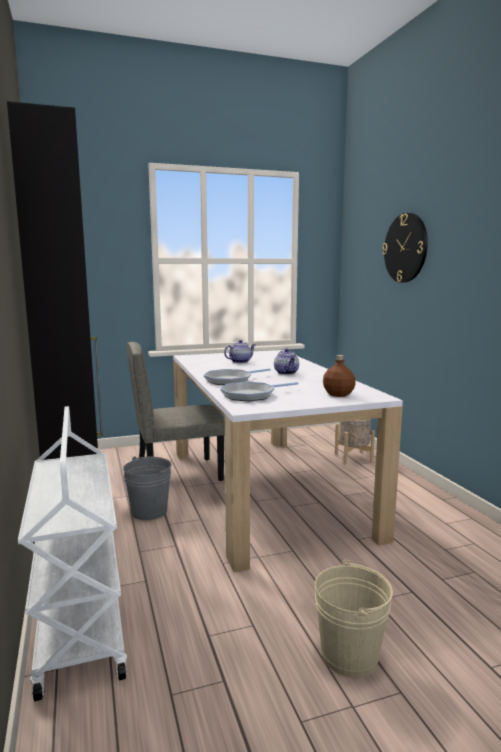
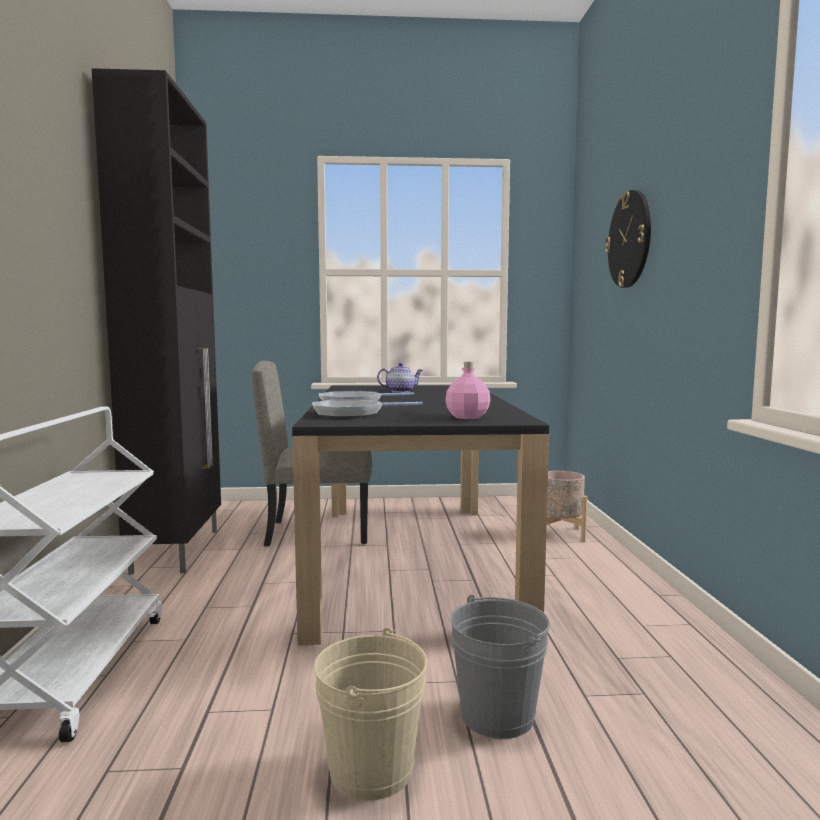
camera: 15 degrees right, 5 degrees down
grey bucket [123,456,172,520] -> grey bucket moved to [450,594,550,739]
white dining table [173,350,403,572] -> black dining table [292,385,549,645]
teapot [274,349,299,375] -> none
brown bottle [323,355,356,397] -> pink bottle [445,362,491,419]

